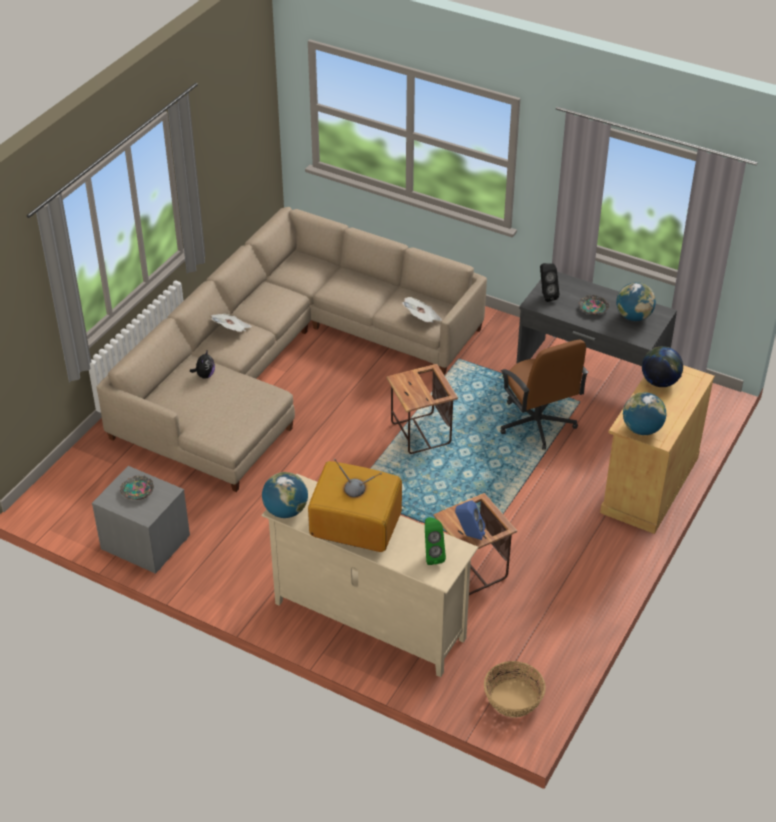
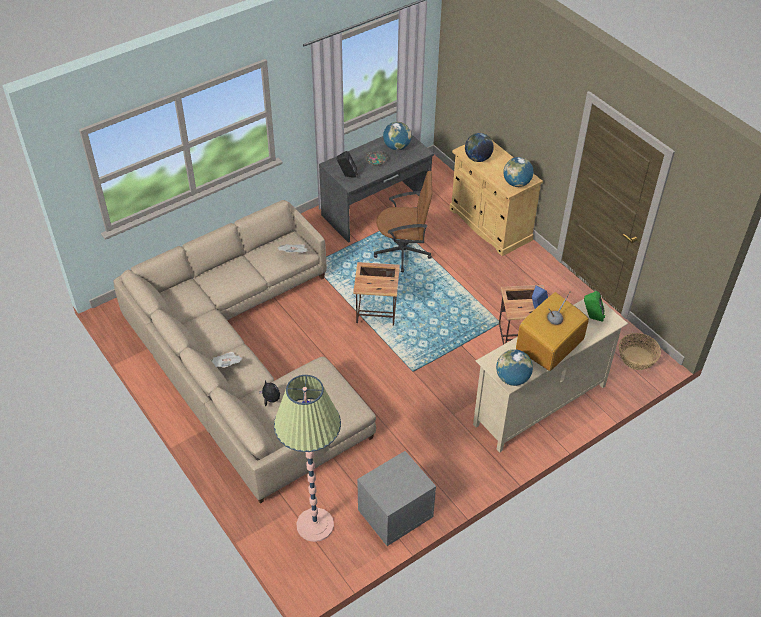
camera: 65 degrees left, 5 degrees up
bowl [120,476,154,500] -> none
none -> floor lamp [274,375,341,542]

